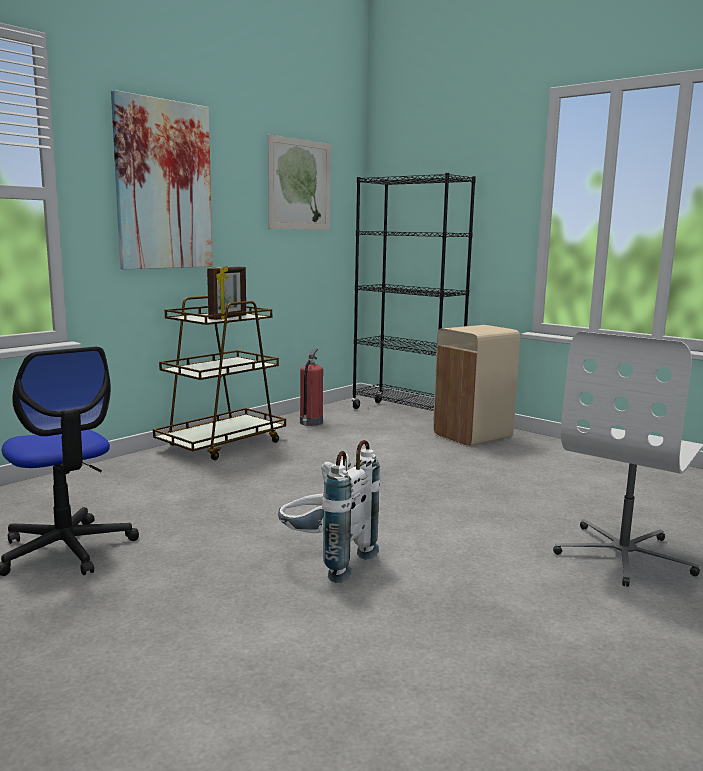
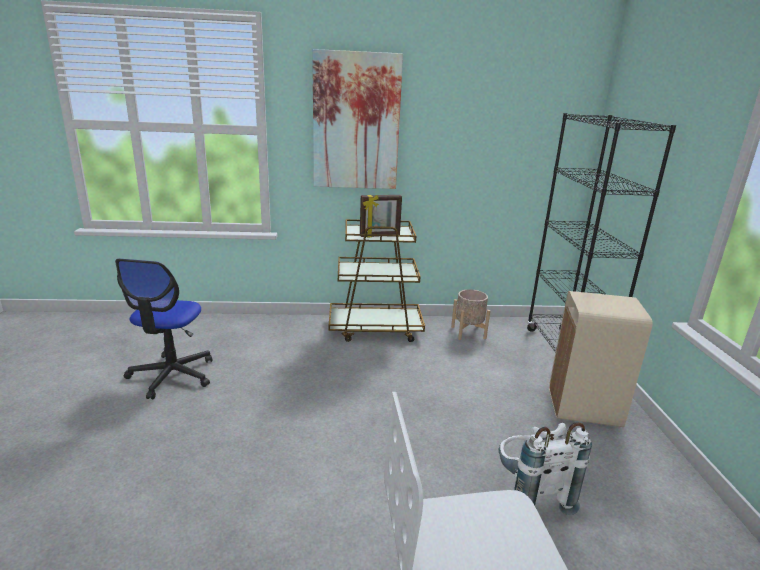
camera: 45 degrees right, 10 degrees up
picture [268,135,331,230] -> none
white backpack [278,440,380,583] -> white backpack moved to [498,422,592,515]
fire extinguisher [300,348,323,426] -> beige planter [451,289,490,340]

